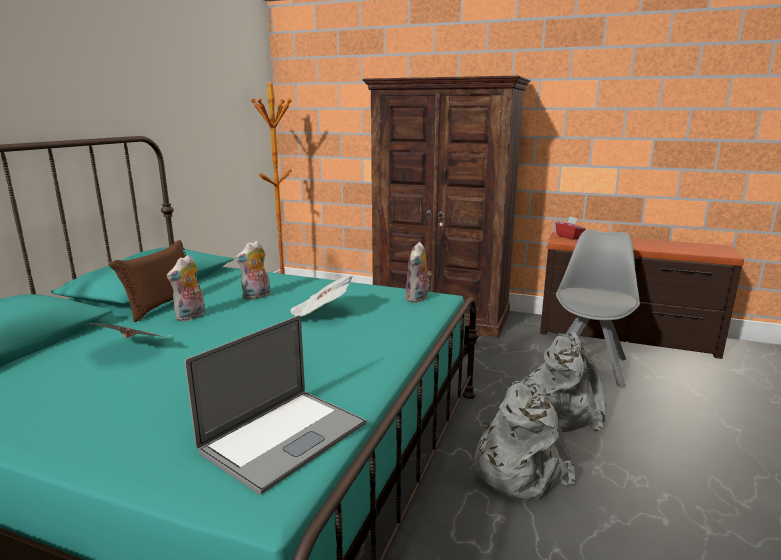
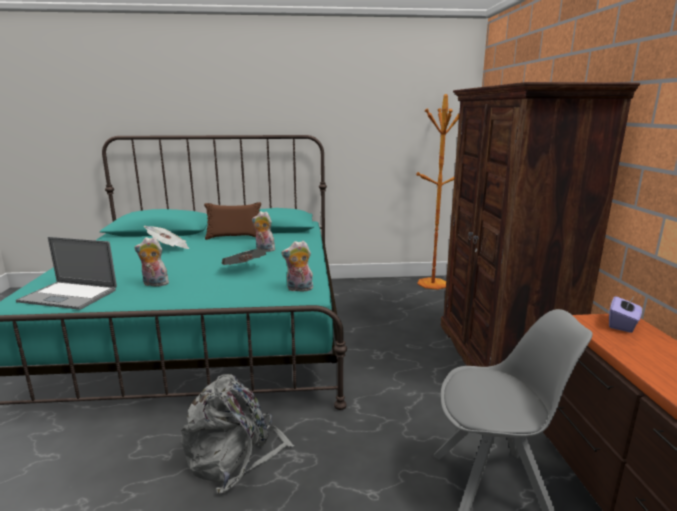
camera: 65 degrees right, 0 degrees up
plush toy [167,255,205,322] -> plush toy moved to [135,237,169,286]
grey backpack [526,332,606,432] -> none
red tissue box [555,216,586,240] -> purple tissue box [609,295,642,333]

